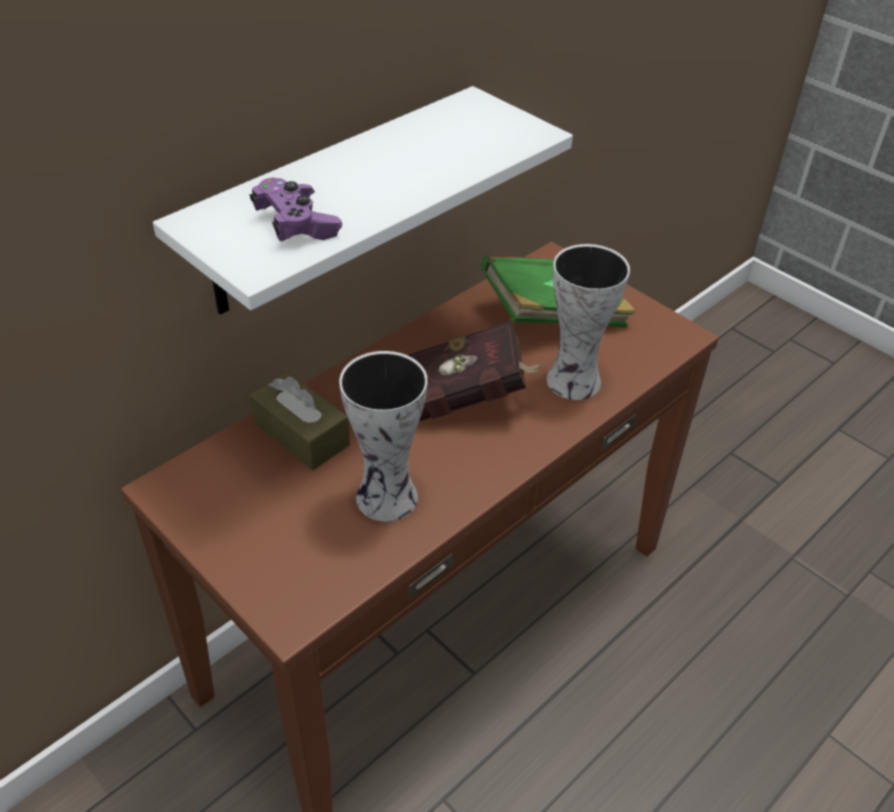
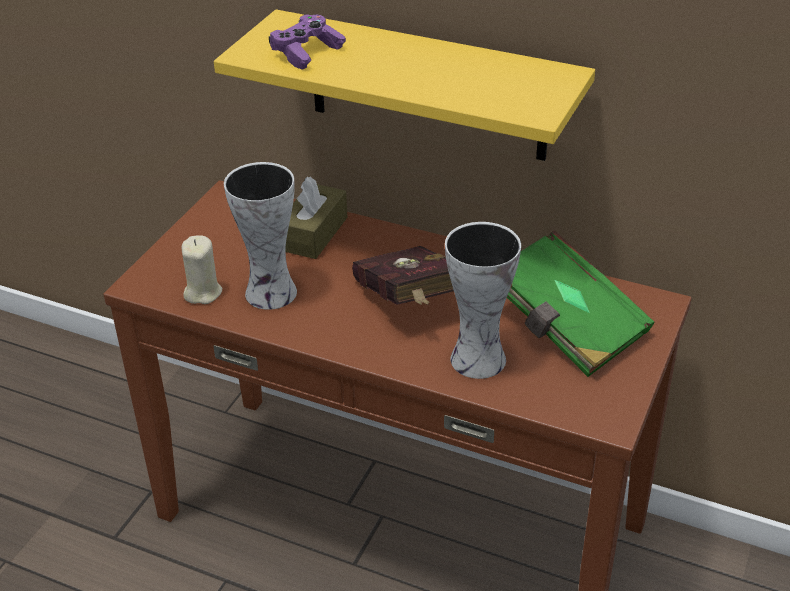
camera: 70 degrees right, 5 degrees down
white shelf [153,86,573,315] -> yellow shelf [214,9,595,161]
none -> beige candle [182,235,222,304]

